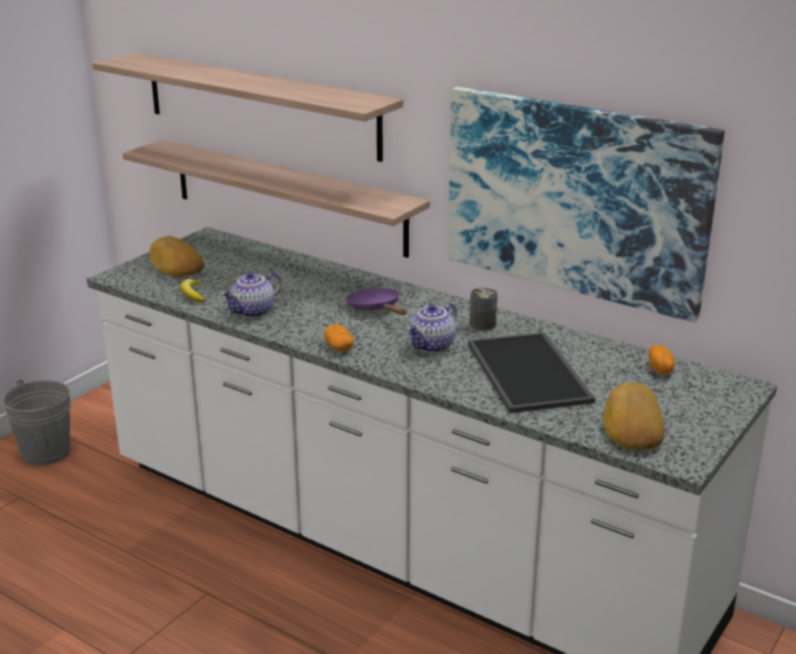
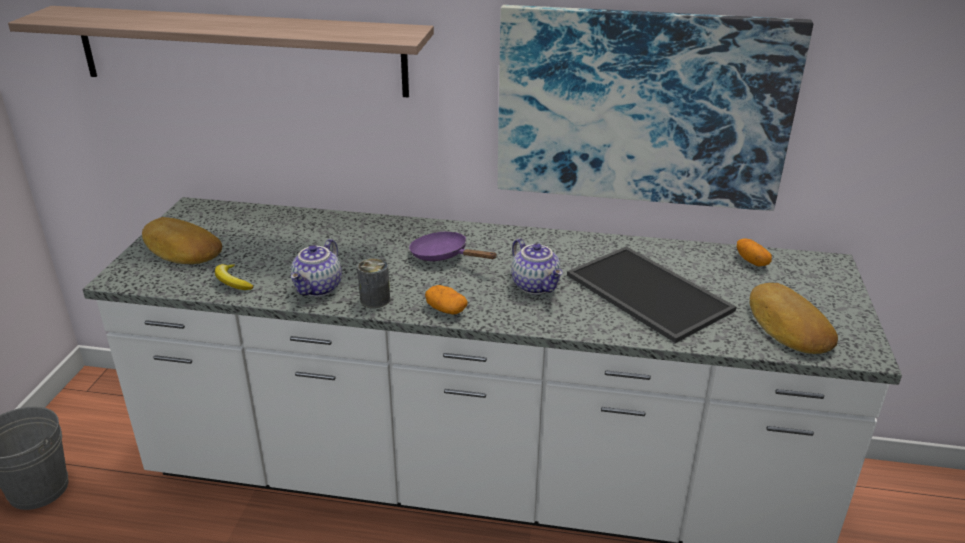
camera: 25 degrees left, 5 degrees up
shelf [123,140,430,258] -> none
teapot [407,302,457,353] -> teapot turned 45 degrees counterclockwise [511,238,563,295]
can [470,288,497,331] -> can moved to [357,258,390,308]

